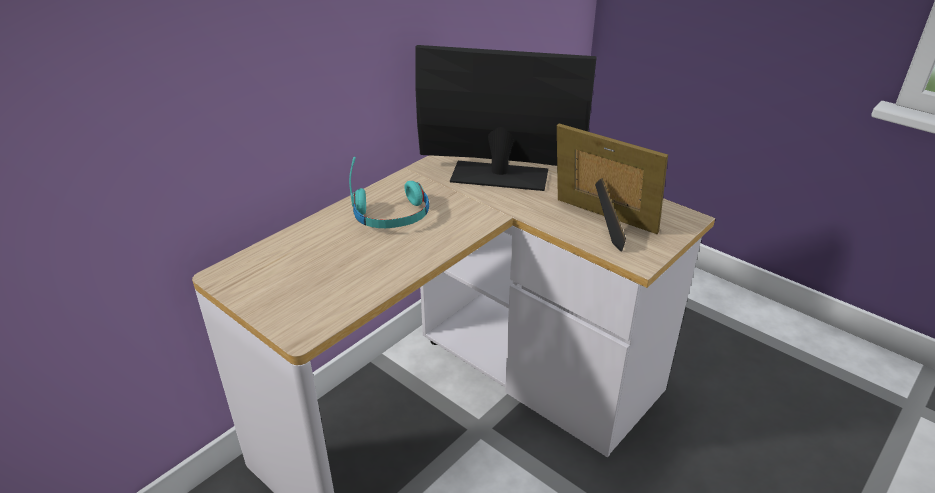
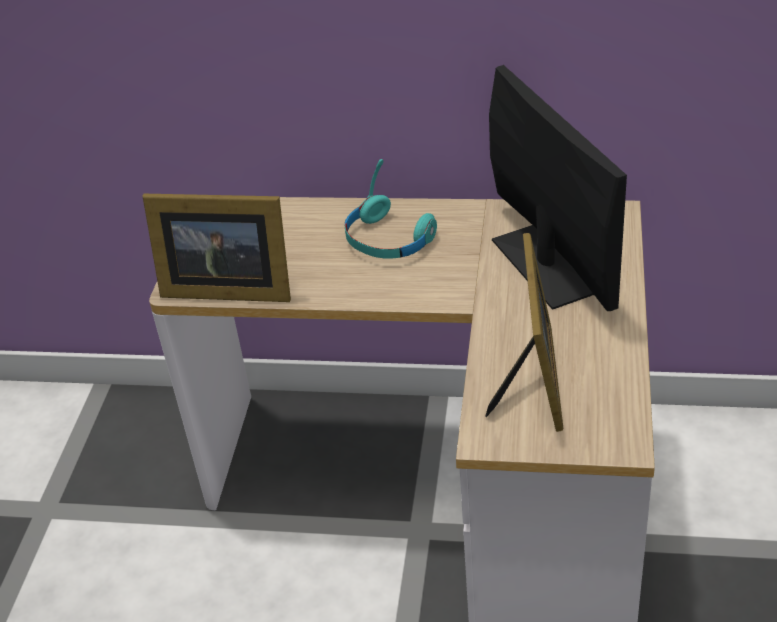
camera: 60 degrees right, 5 degrees up
none -> picture frame [142,194,291,302]

